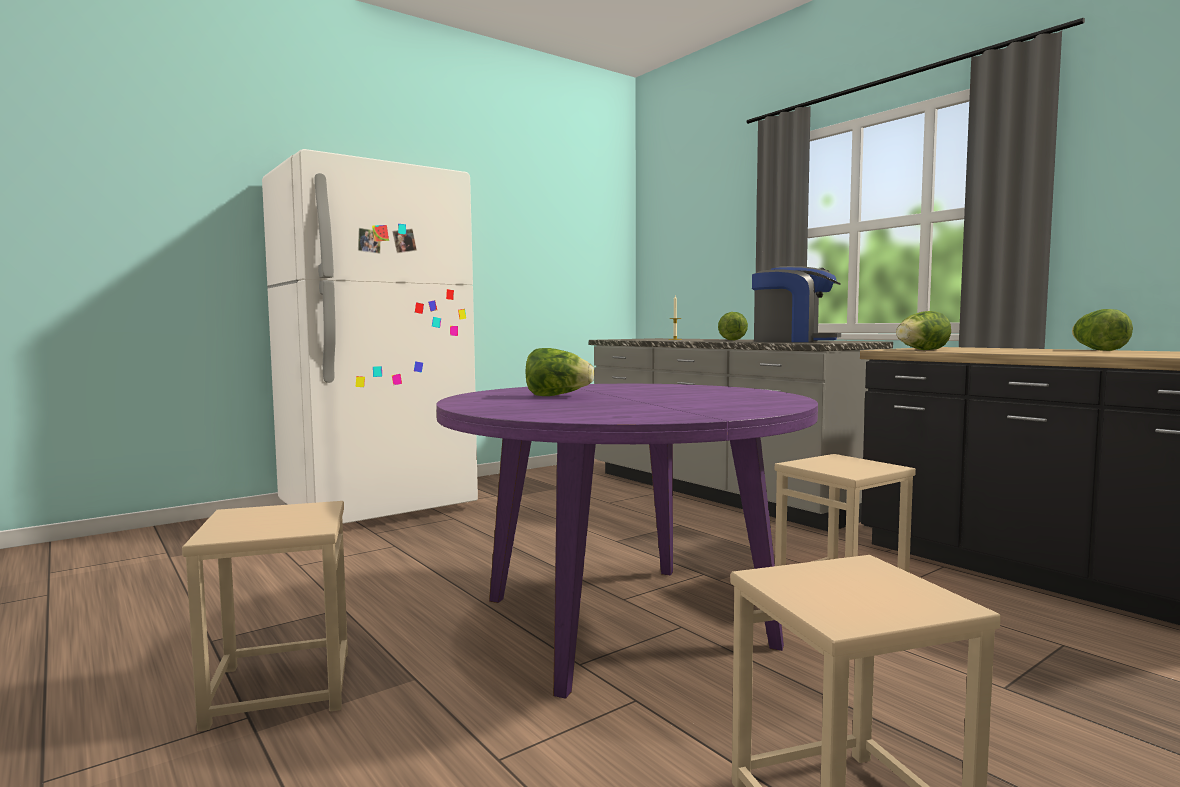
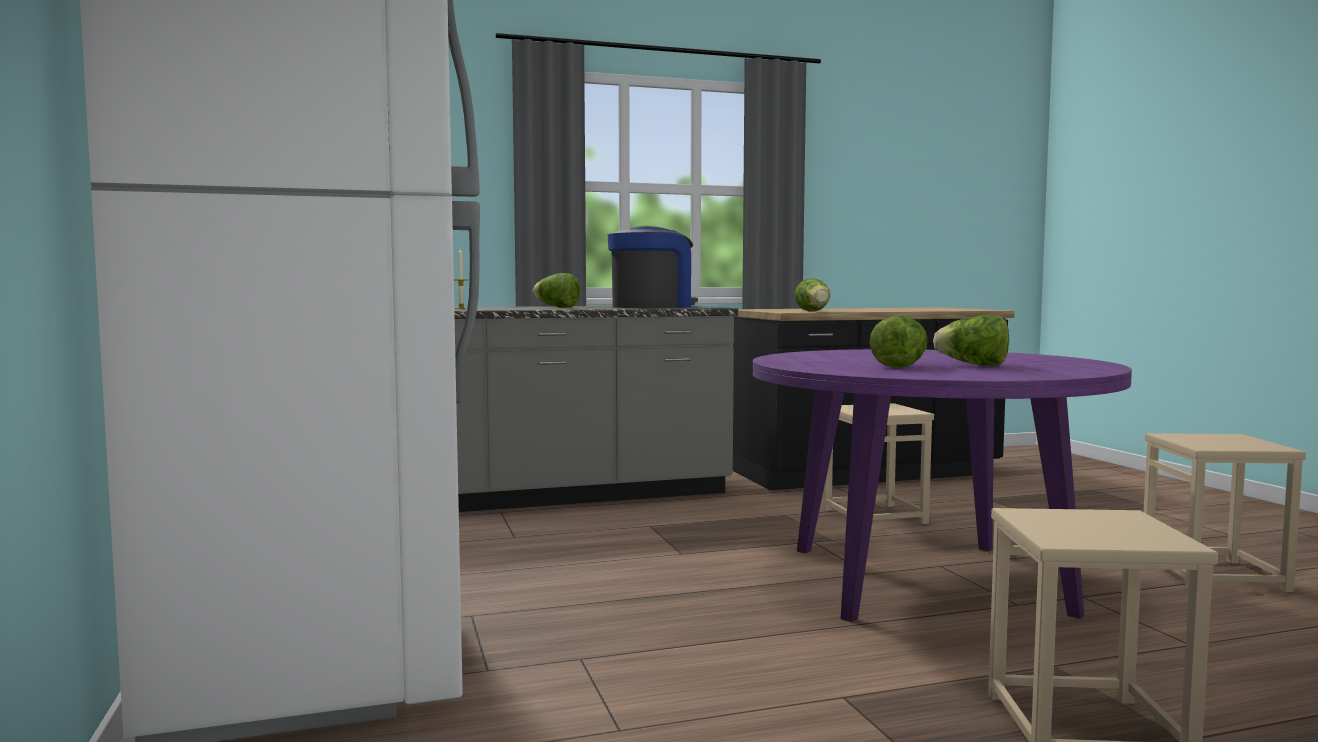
camera: 70 degrees left, 0 degrees up
lettuce [1072,309,1133,351] -> lettuce moved to [933,315,1009,366]

